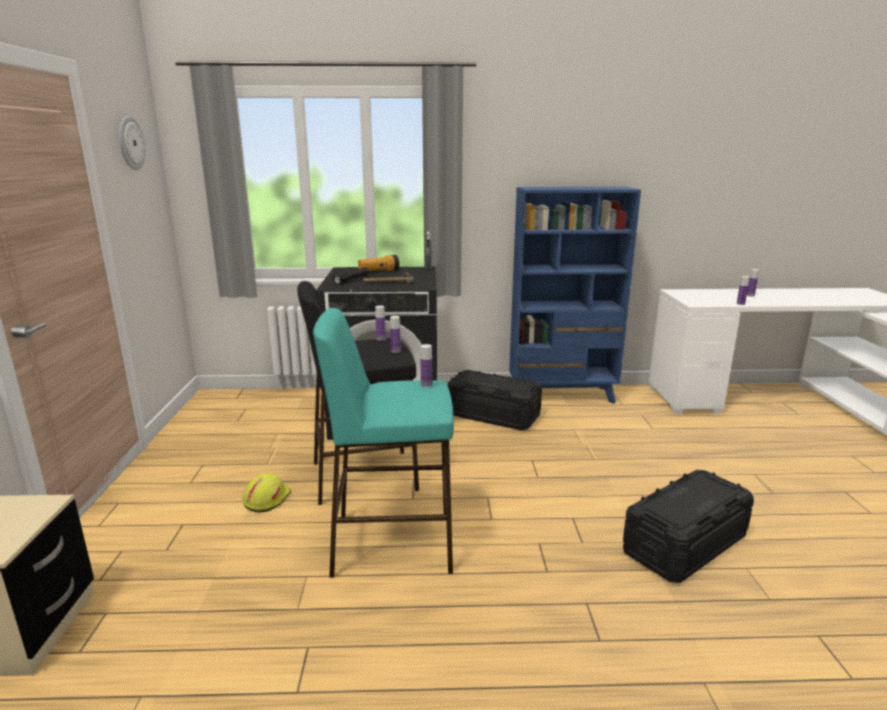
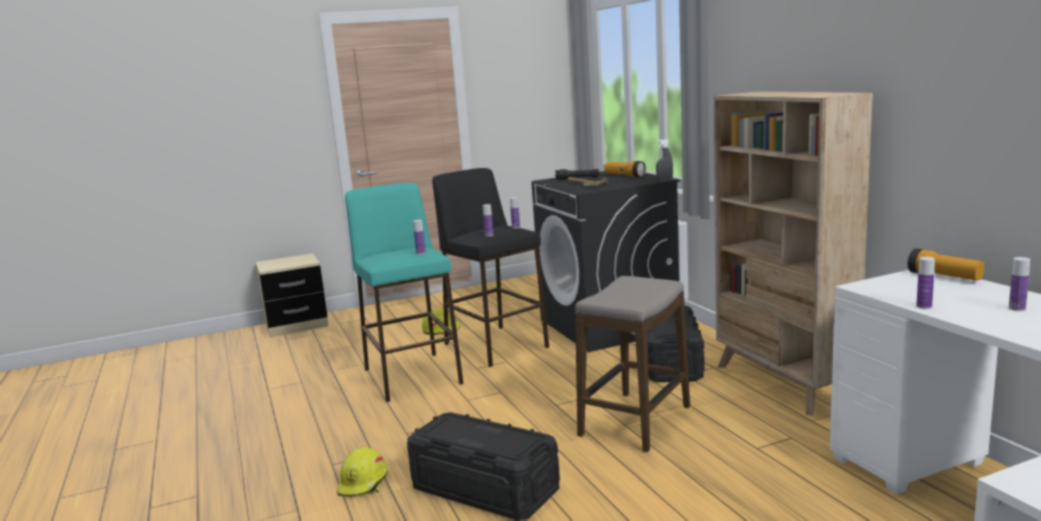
camera: 70 degrees right, 5 degrees down
wall clock [119,116,145,170] -> none
blue bookcase [509,187,641,404] -> beige bookcase [714,91,873,416]
none -> yellow hard hat [337,447,388,497]
none -> stool [575,276,690,452]
none -> flashlight [908,248,984,281]

